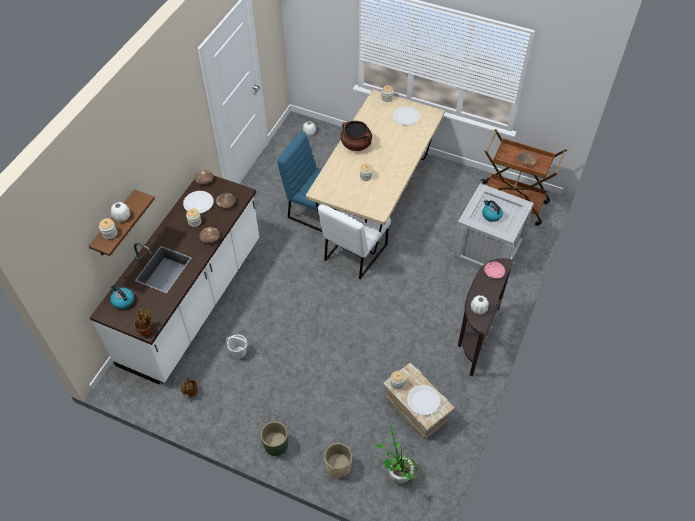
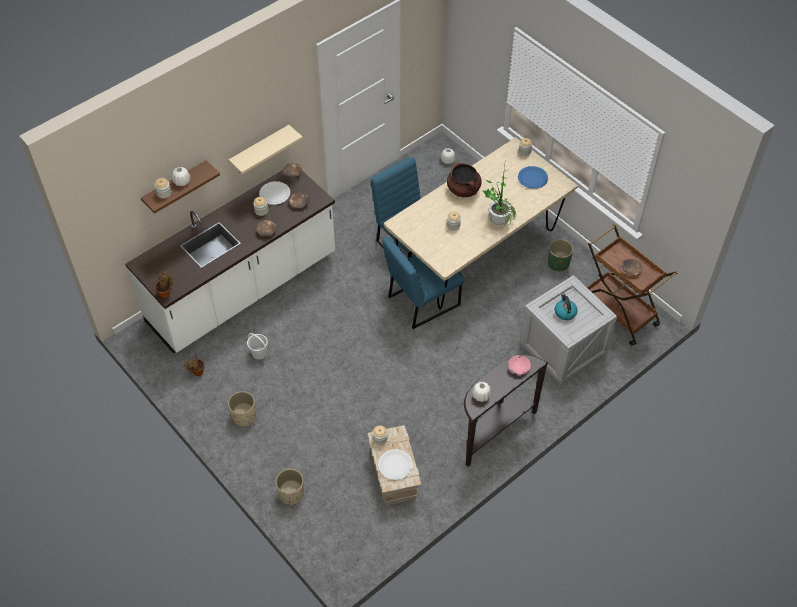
camera: 25 degrees right, 0 degrees up
kettle [110,284,134,309] -> none
green planter [261,421,288,456] -> green planter moved to [548,239,573,271]
white chair [318,204,391,279] -> blue chair [382,237,464,329]
potted plant [376,421,418,484] -> potted plant moved to [483,165,516,226]
white plate [393,106,420,125] -> blue plate [518,166,548,189]
none -> beige planter [228,391,256,426]
none -> beige shelf [229,125,303,174]

